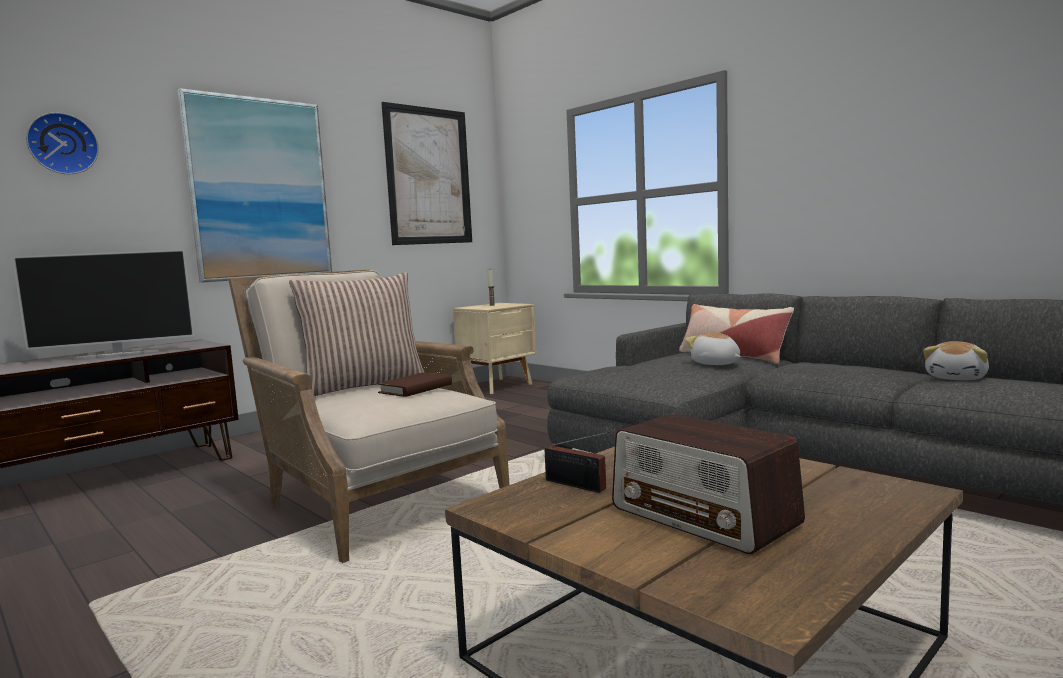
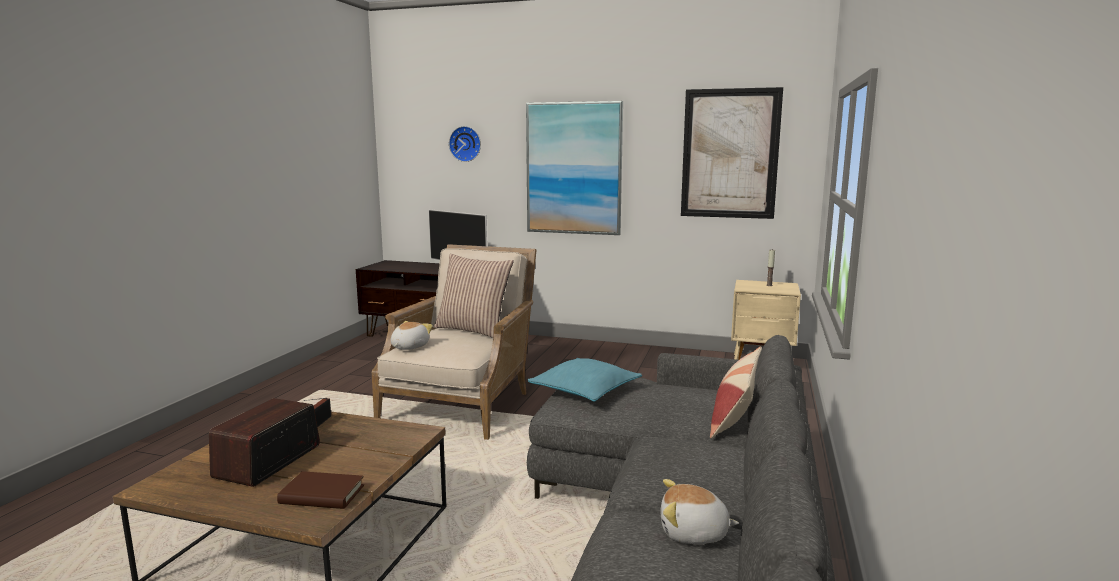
camera: 60 degrees right, 5 degrees up
brown book [377,372,452,397] -> brown book moved to [277,471,364,509]
plush toy [685,332,741,365] -> plush toy moved to [391,321,433,350]
none -> turquoise pillow [528,358,642,402]

